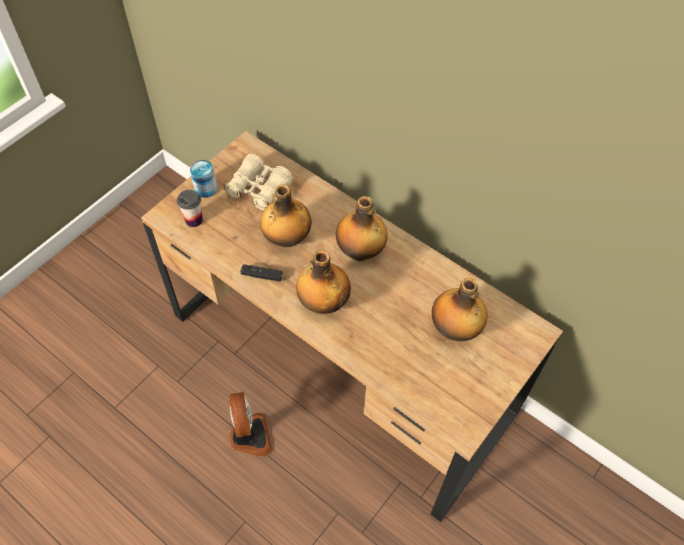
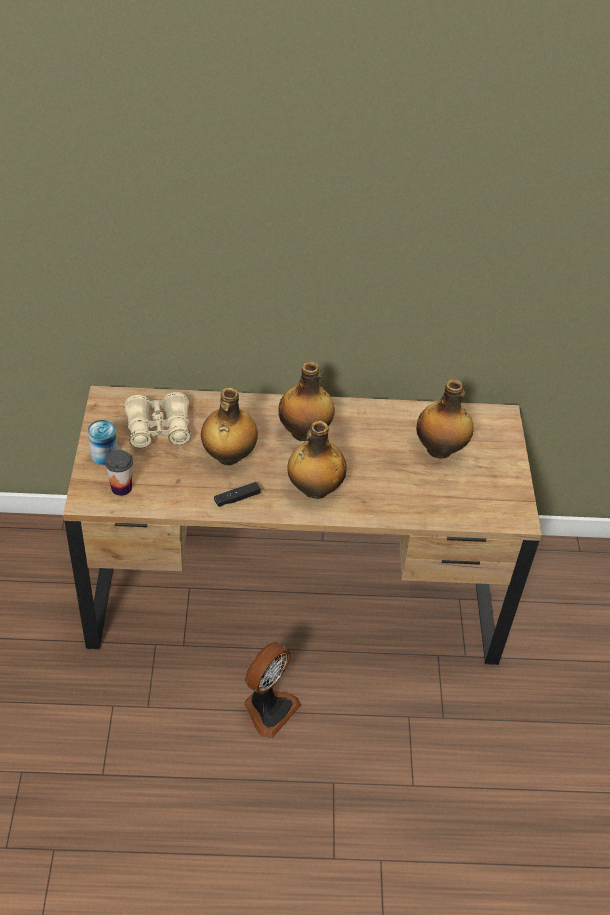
camera: 40 degrees left, 10 degrees down
fan [229,392,272,456] -> fan turned 90 degrees clockwise [244,642,301,738]

